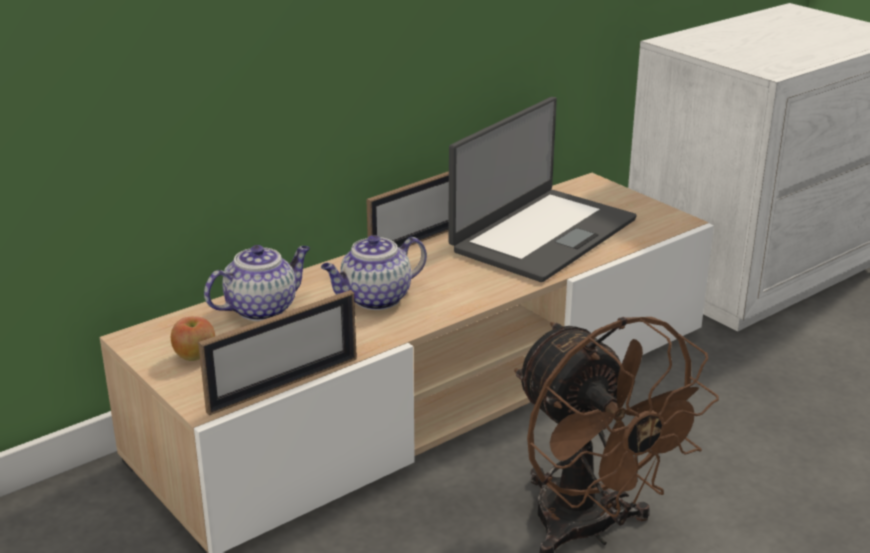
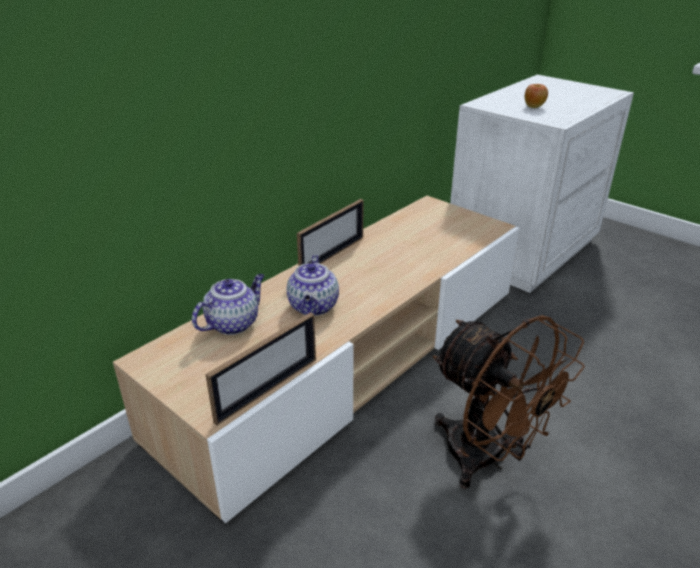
camera: 10 degrees left, 5 degrees up
apple [171,317,215,361] -> apple moved to [525,84,548,108]
teapot [321,235,427,310] -> teapot turned 45 degrees counterclockwise [286,255,339,316]
laptop [448,97,637,282] -> none

